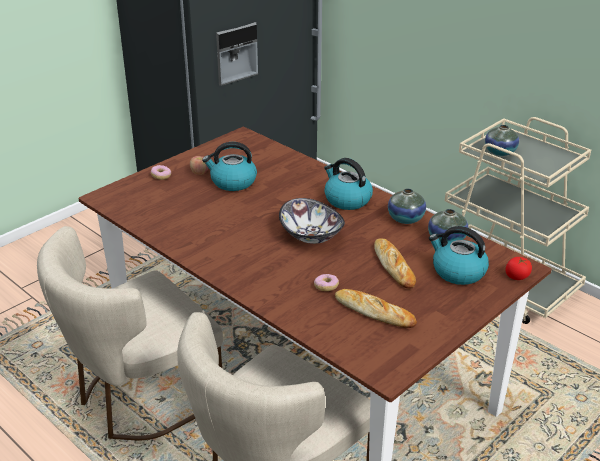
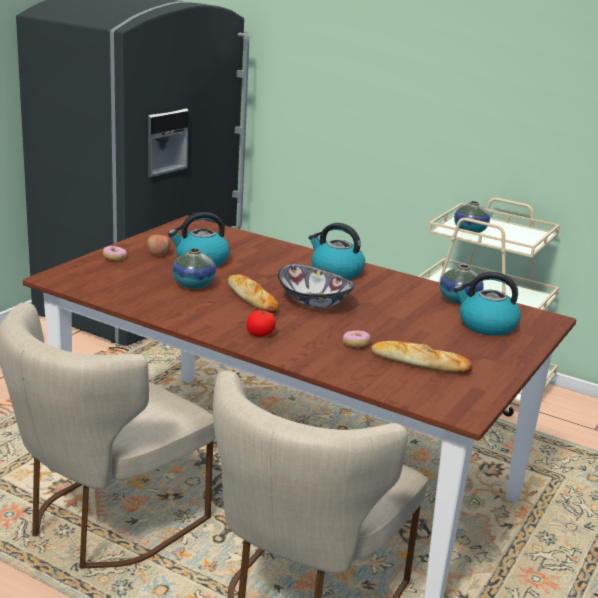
camera: 15 degrees left, 10 degrees down
bread [374,238,416,289] -> bread moved to [228,275,279,313]
vase [388,188,426,224] -> vase moved to [172,248,216,289]
tomato [505,257,532,280] -> tomato moved to [246,311,276,337]

